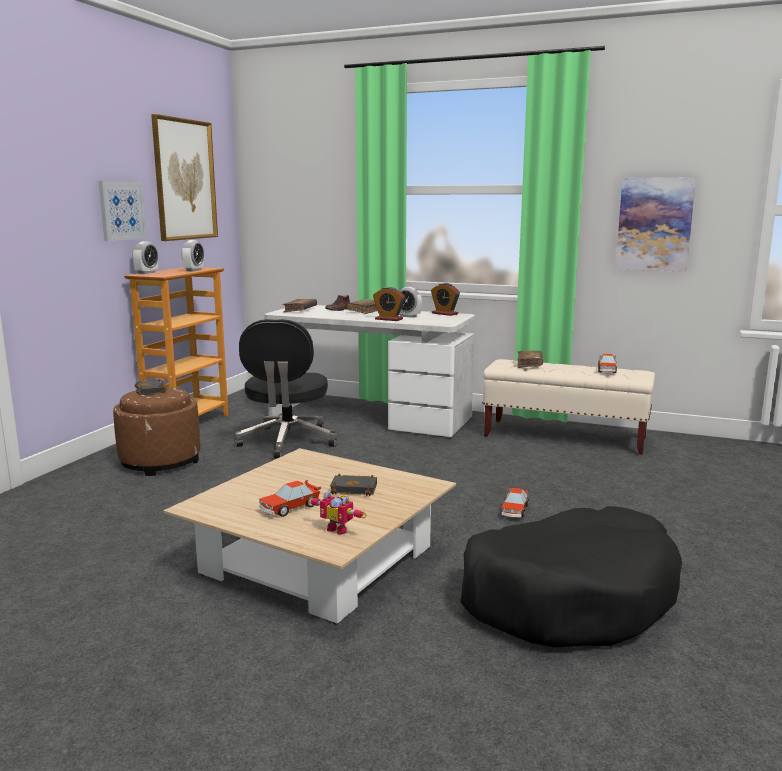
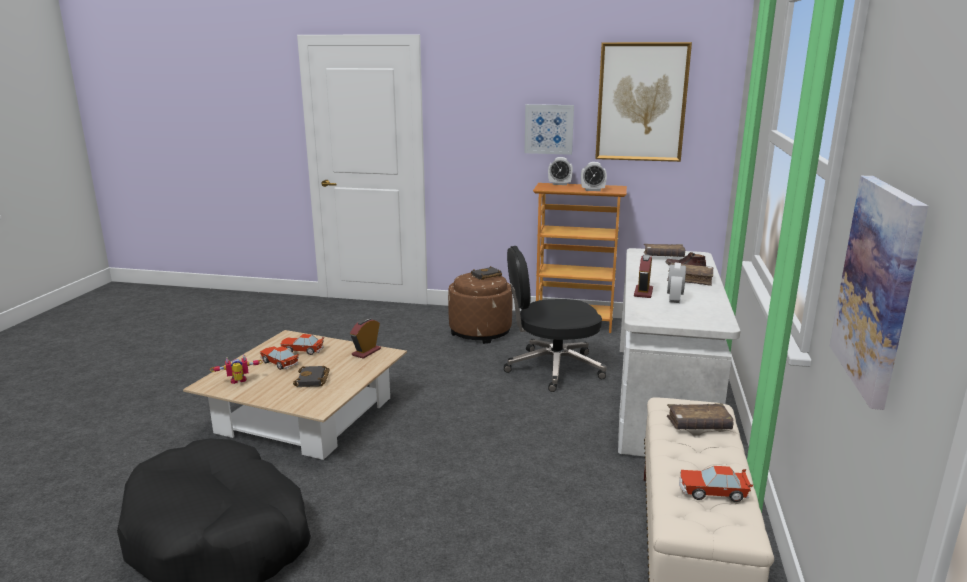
camera: 80 degrees right, 5 degrees up
toy robot [308,491,367,535] -> toy robot turned 45 degrees clockwise [210,355,263,384]
alarm clock [431,283,460,316] -> alarm clock moved to [350,318,381,359]
toy car [501,487,529,518] -> toy car moved to [281,334,324,355]

